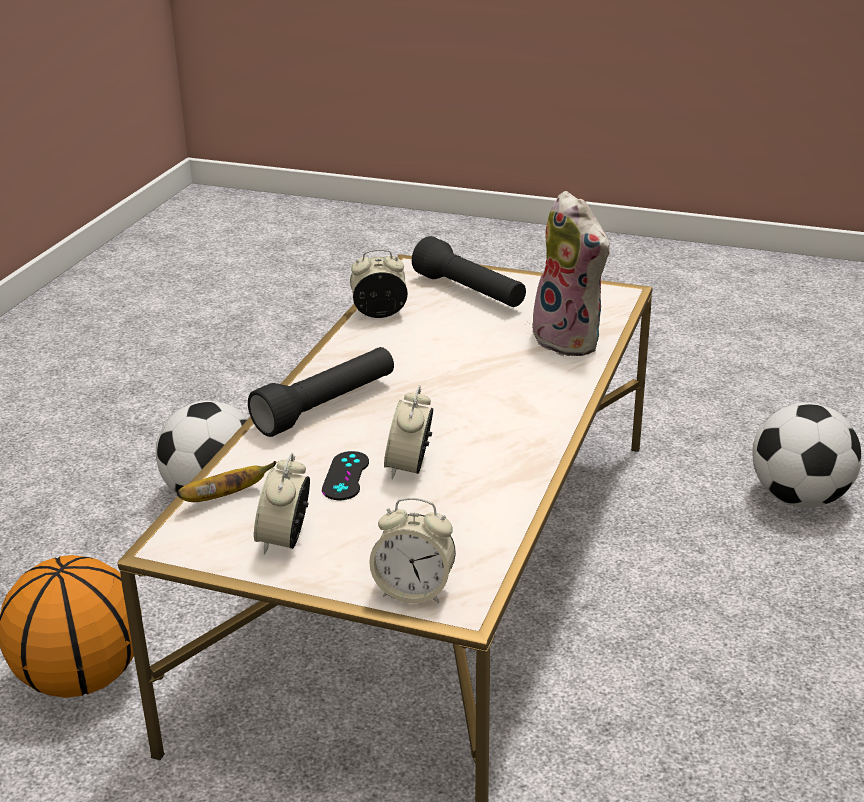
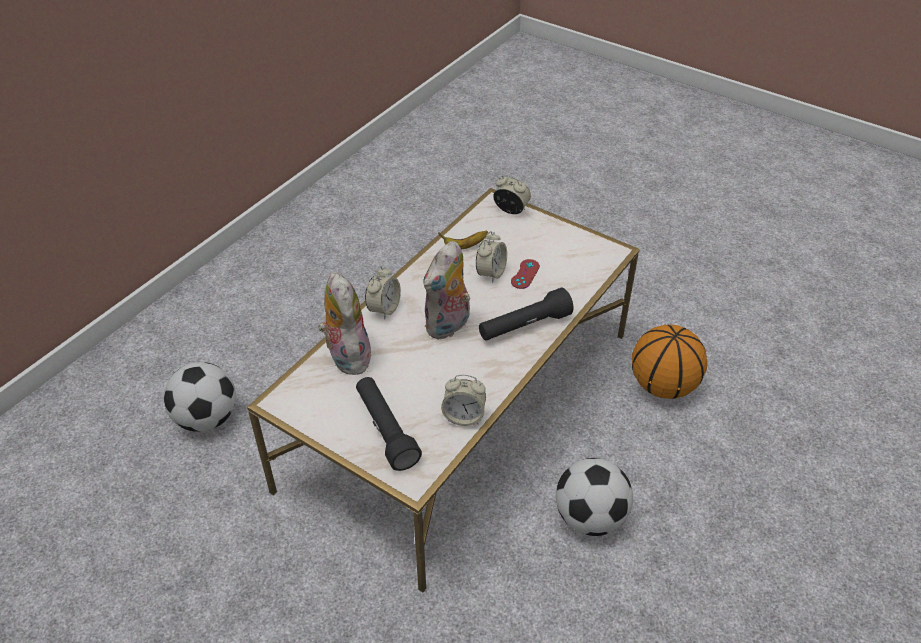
camera: 165 degrees left, 15 degrees up
banana [177,461,276,502] -> banana moved to [438,231,488,250]
alarm clock [254,453,310,555] -> alarm clock moved to [365,266,401,319]
black game controller [322,451,369,500] -> red game controller [511,259,540,289]
none -> plush toy [423,241,470,340]

